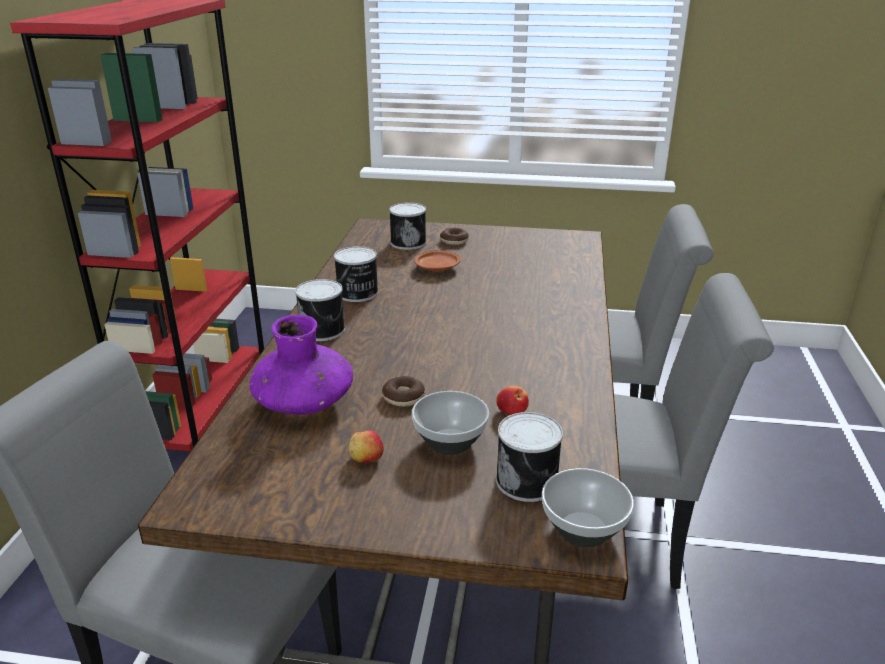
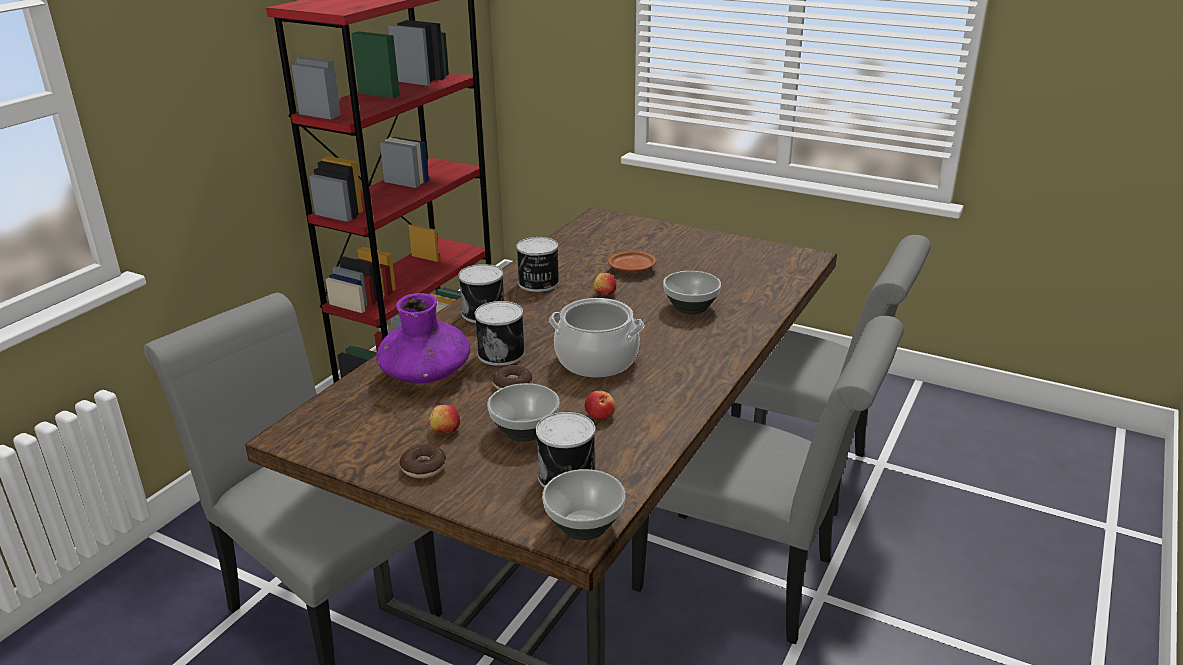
camera: 20 degrees right, 0 degrees up
can [389,202,426,250] -> can moved to [475,301,525,366]
donut [440,228,469,245] -> donut moved to [400,444,446,478]
none -> cooking pot [549,298,645,377]
none -> apple [593,273,616,295]
none -> bowl [663,271,721,314]

